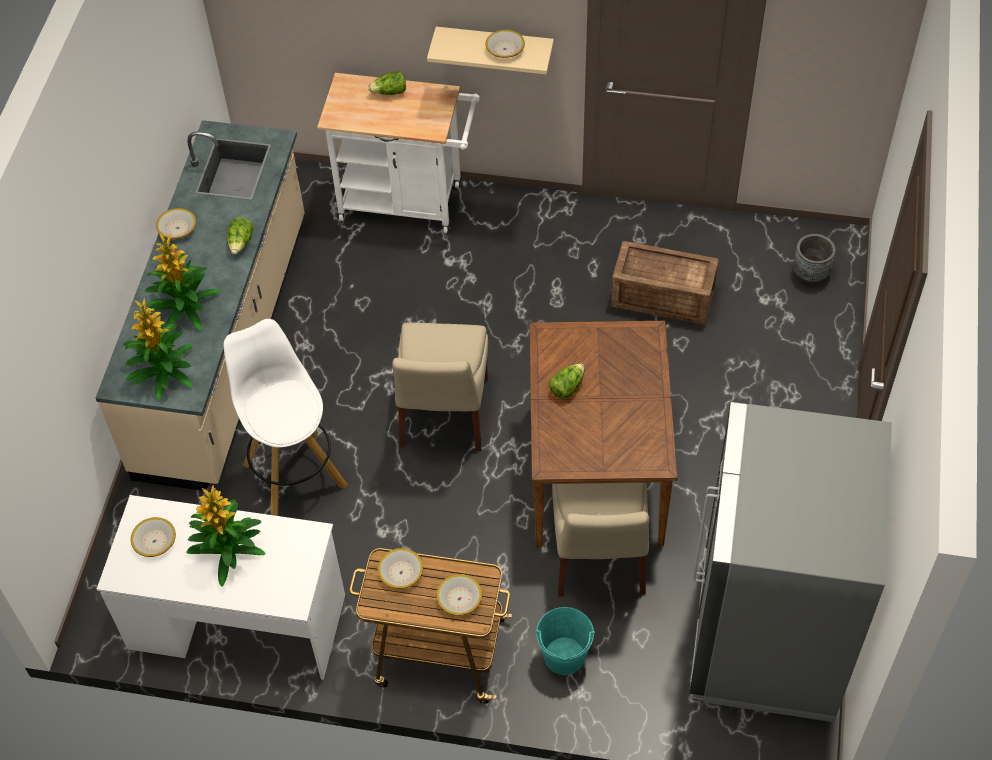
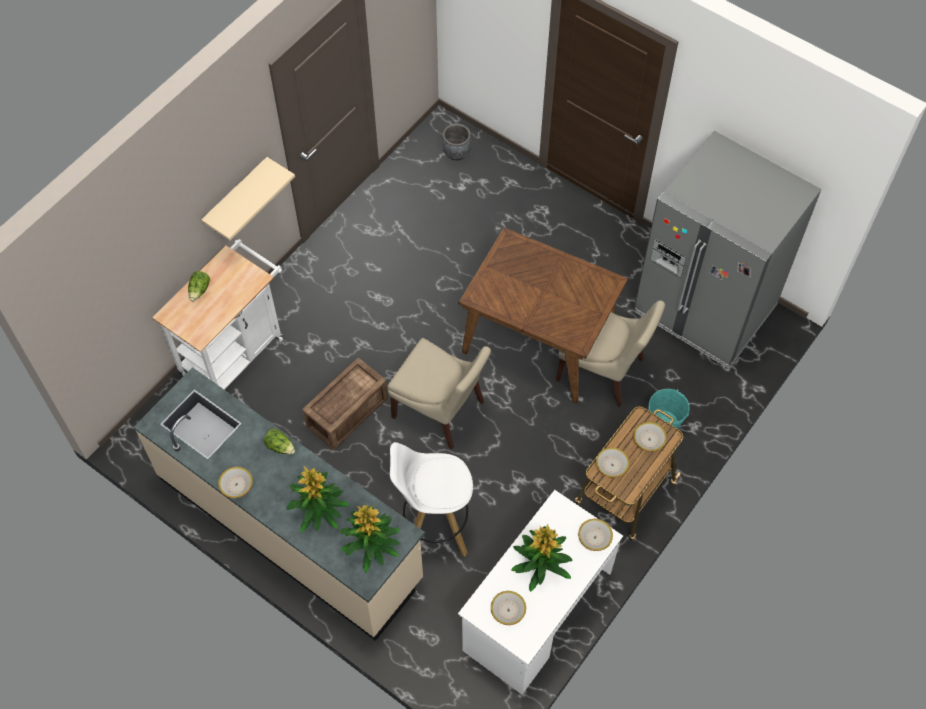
camera: 65 degrees left, 5 degrees up
bowl [485,30,525,58] -> bowl moved to [578,519,613,551]
lettuce [549,364,585,398] -> none
crate [611,241,719,325] -> crate moved to [302,358,388,450]

